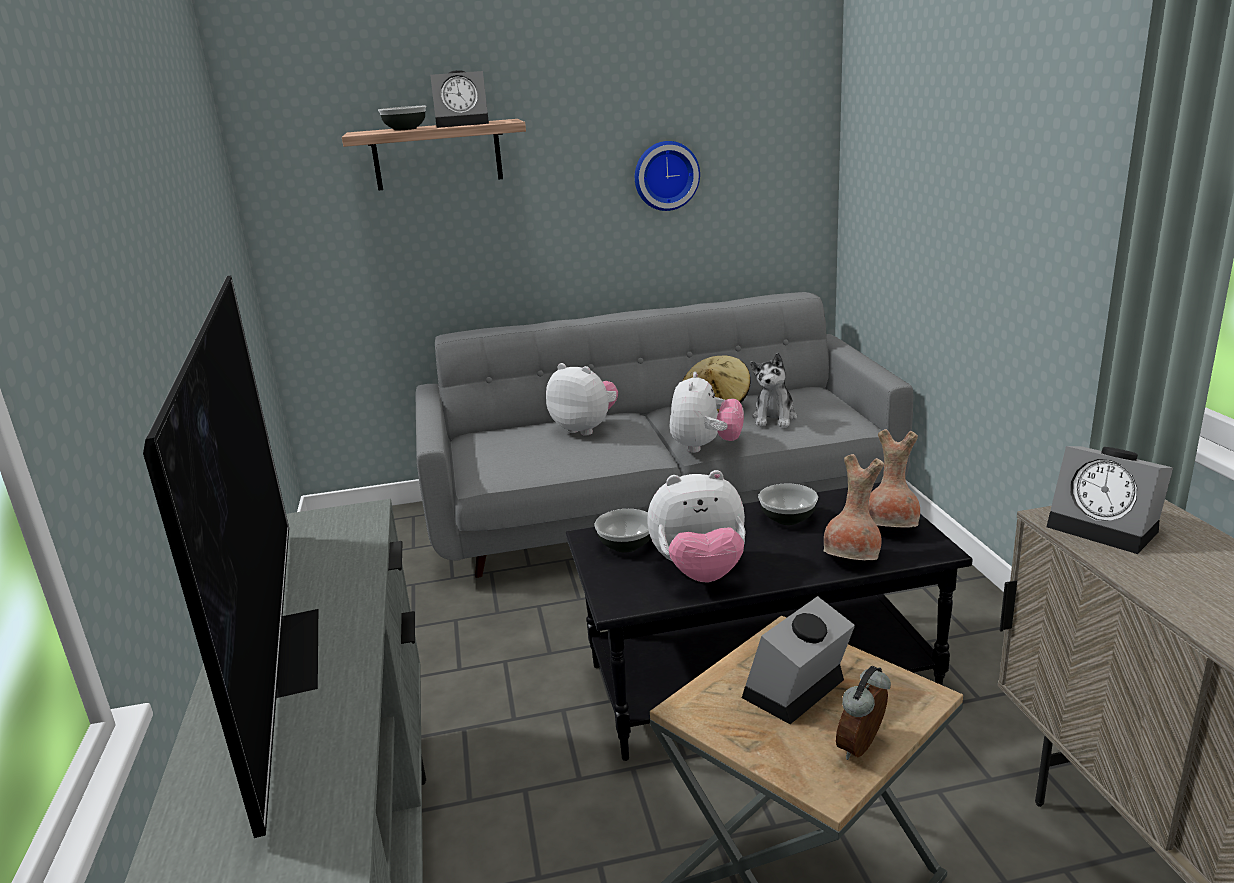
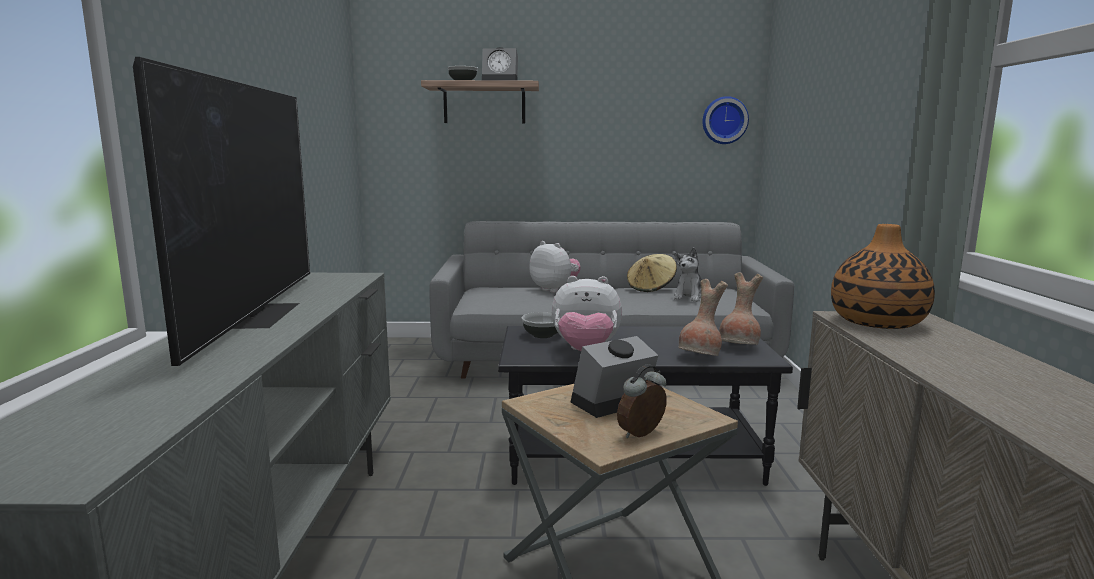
camera: 10 degrees right, 10 degrees down
wall clock [635,141,700,211] -> wall clock moved to [702,96,749,144]
plush toy [670,372,744,453] -> none
bowl [758,483,818,525] -> none
alarm clock [1047,446,1173,554] -> vase [831,224,935,329]

